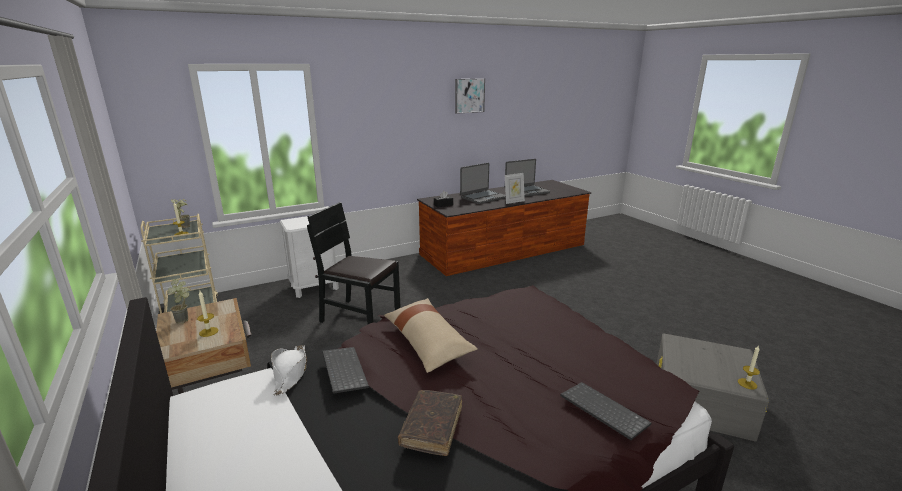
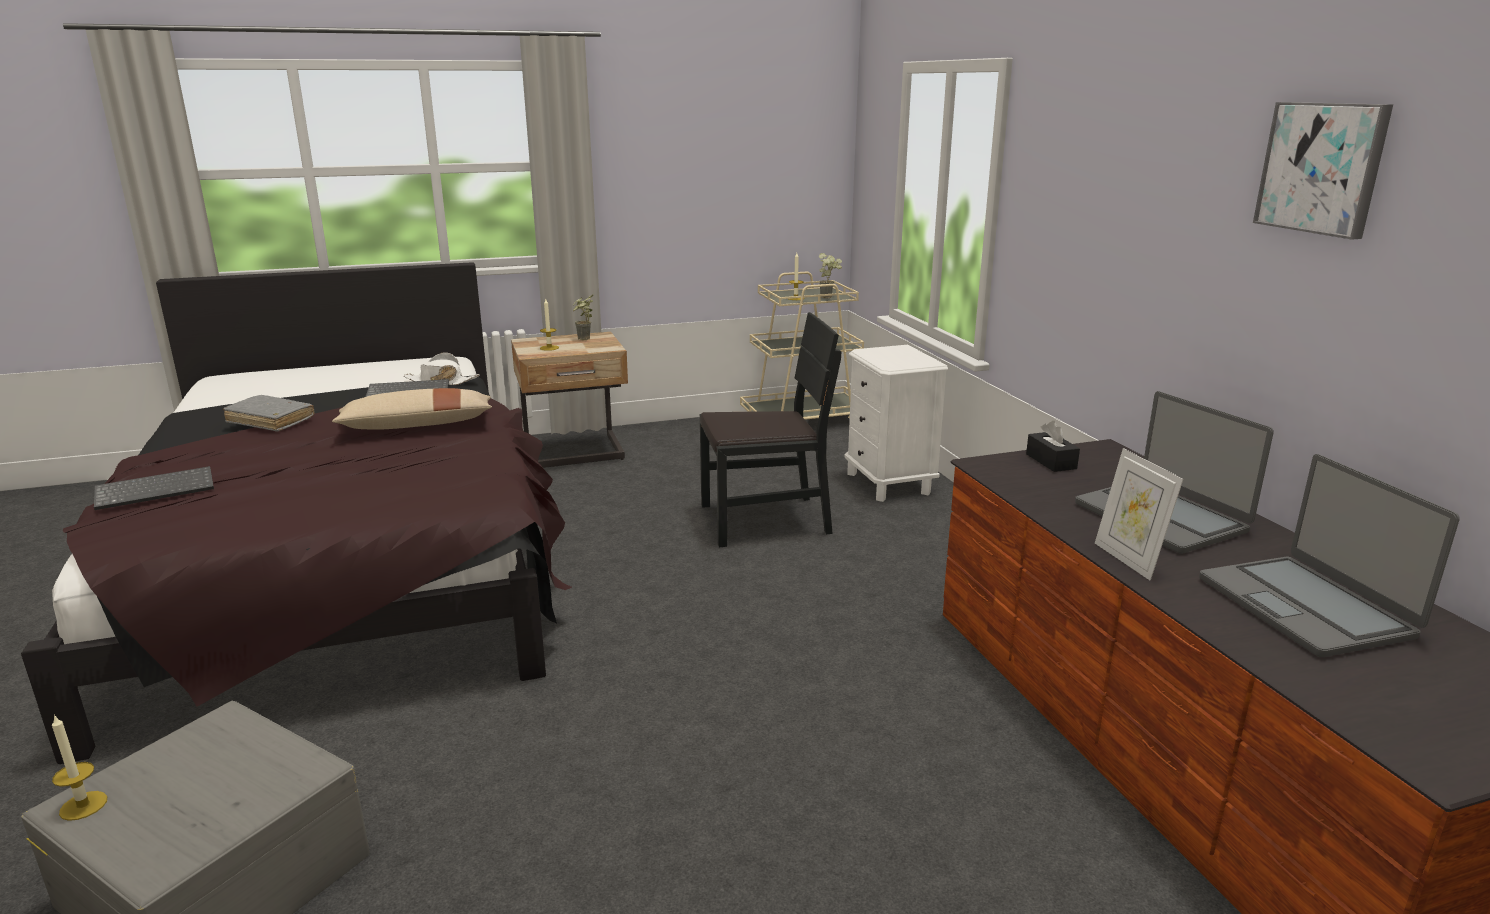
camera: 100 degrees right, 0 degrees up
black chair [307,202,401,324] -> black chair turned 45 degrees clockwise [700,312,841,548]
brown book [398,390,462,456] -> grey book [223,395,314,432]

